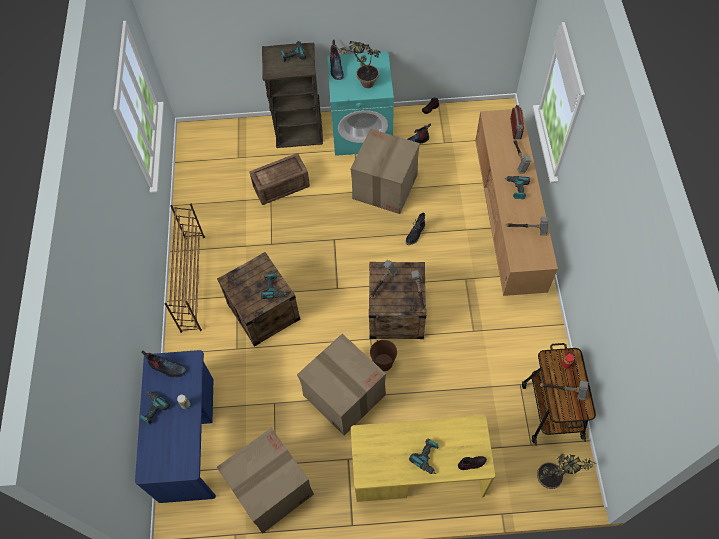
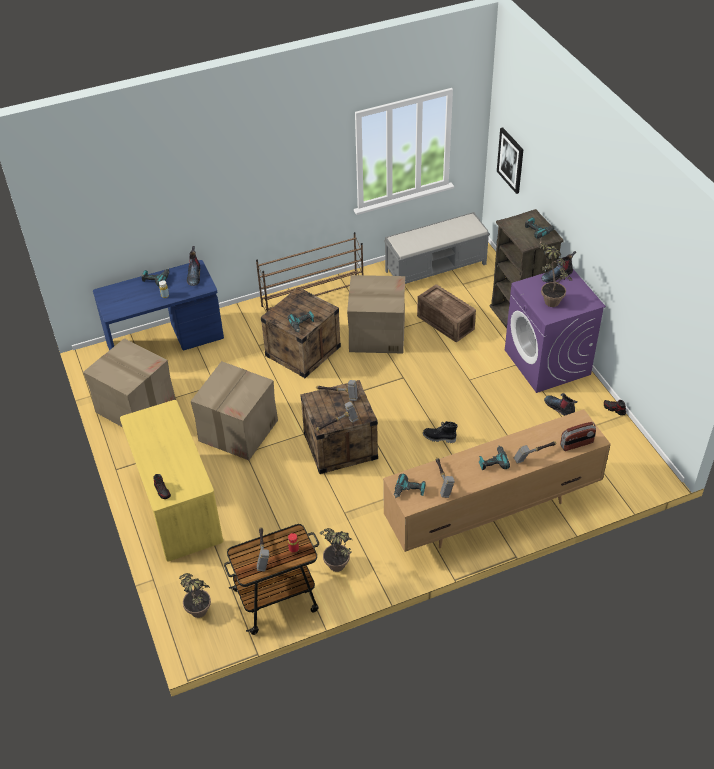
camera: 70 degrees right, 15 degrees down
turquoise washing machine [327,51,394,156] -> purple washing machine [505,269,606,393]
cardboard box [350,129,420,214] -> cardboard box moved to [347,275,405,353]
brown bucket [370,340,397,371] -> none
power drill [409,438,439,474] -> power drill moved to [394,474,425,498]
none -> potted plant [320,528,352,572]
none -> grey bench [384,212,490,284]
none -> picture [497,128,523,194]

